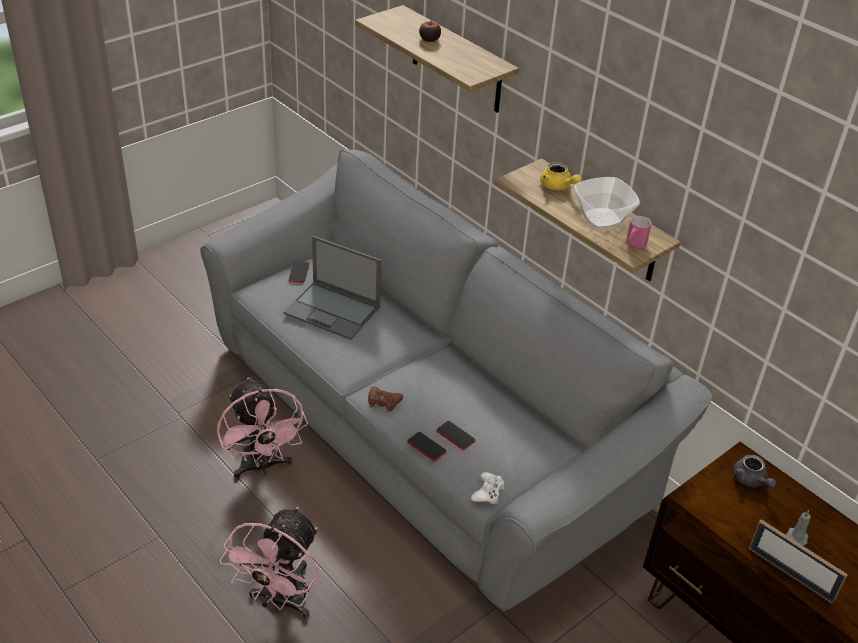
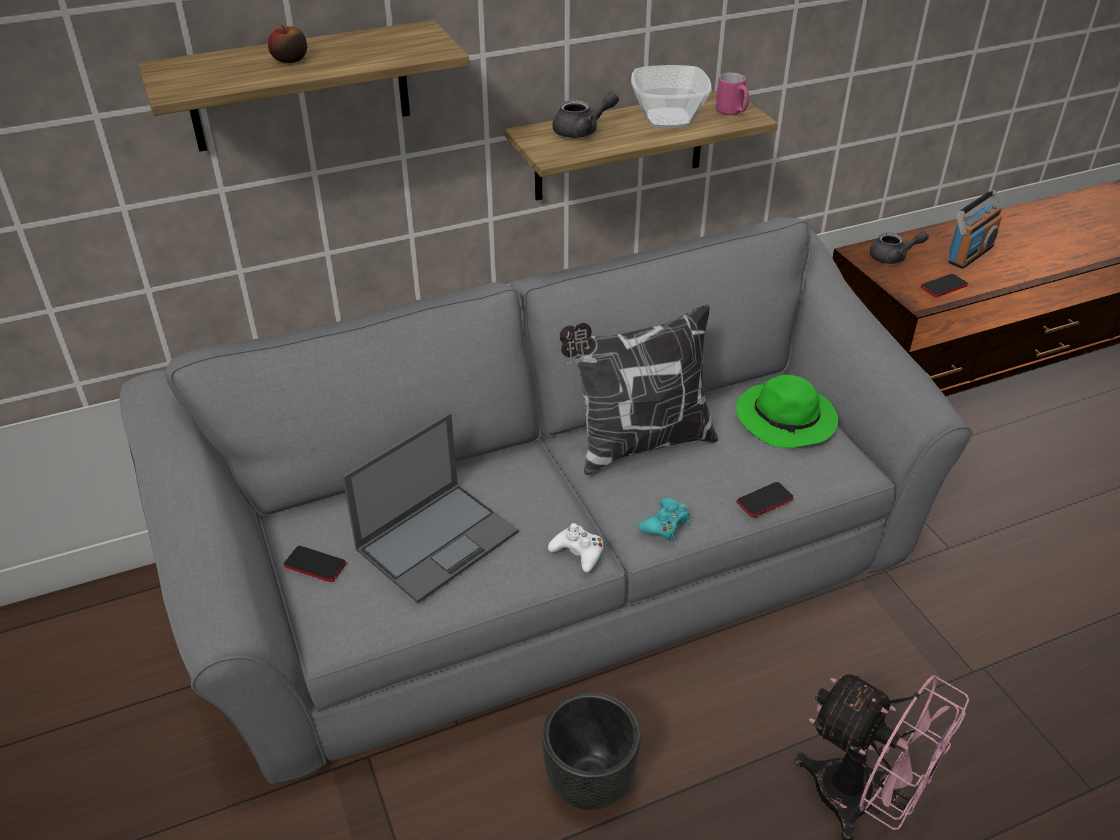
camera: 70 degrees left, 0 degrees up
pink fan [217,377,308,478] -> black planter [542,692,641,810]
brown game controller [368,387,403,412] -> turquoise game controller [638,498,690,541]
phone [437,421,475,450] -> phone moved to [921,274,968,297]
white game controller [471,472,505,504] -> white game controller moved to [548,523,604,572]
yellow teapot [540,162,582,190] -> grey teapot [553,91,619,138]
picture frame [749,520,848,604] -> none
grey candle [786,510,811,546] -> radio [948,190,1002,269]
none -> pillow [559,304,718,475]
none -> green hat [736,375,838,448]

